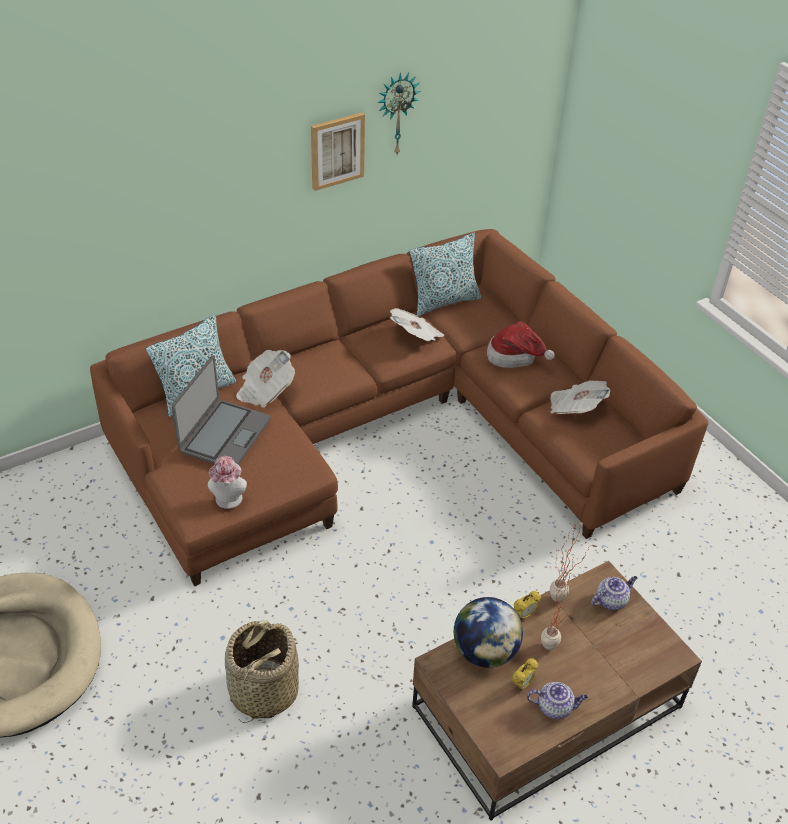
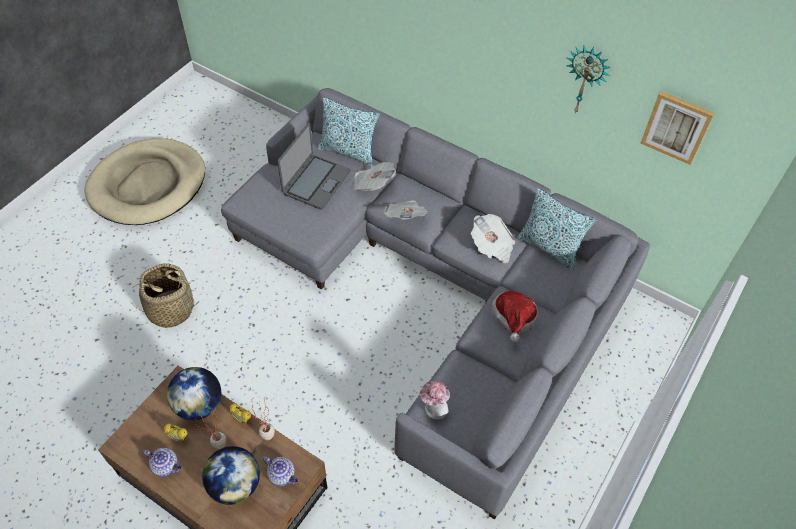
camera: 65 degrees right, 10 degrees up
brown sofa [90,229,709,587] -> grey sofa [221,88,650,520]
laptop [172,355,271,465] -> laptop turned 60 degrees counterclockwise [277,123,351,210]
hat [208,456,247,509] -> hat moved to [419,381,450,419]
picture [311,112,365,191] -> picture moved to [641,91,715,165]
teapot [527,682,588,719] -> teapot turned 45 degrees counterclockwise [143,448,181,477]
newspaper [551,381,611,414] -> newspaper moved to [383,200,428,220]
none -> globe [202,446,260,505]

